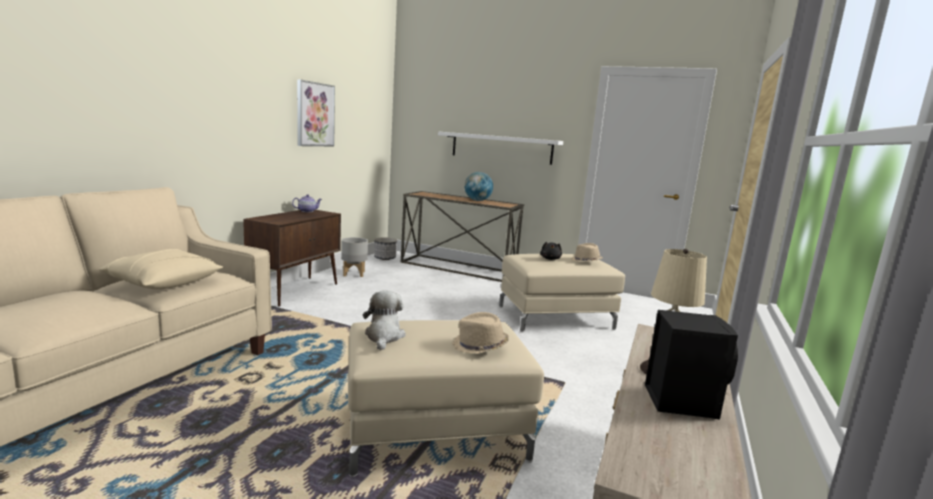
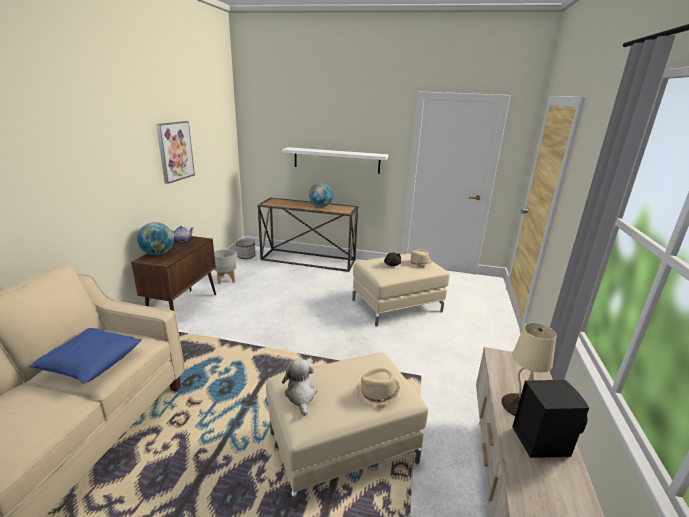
camera: 10 degrees left, 10 degrees up
beige pillow [98,249,223,289] -> blue pillow [29,328,142,384]
none -> globe [137,222,174,255]

